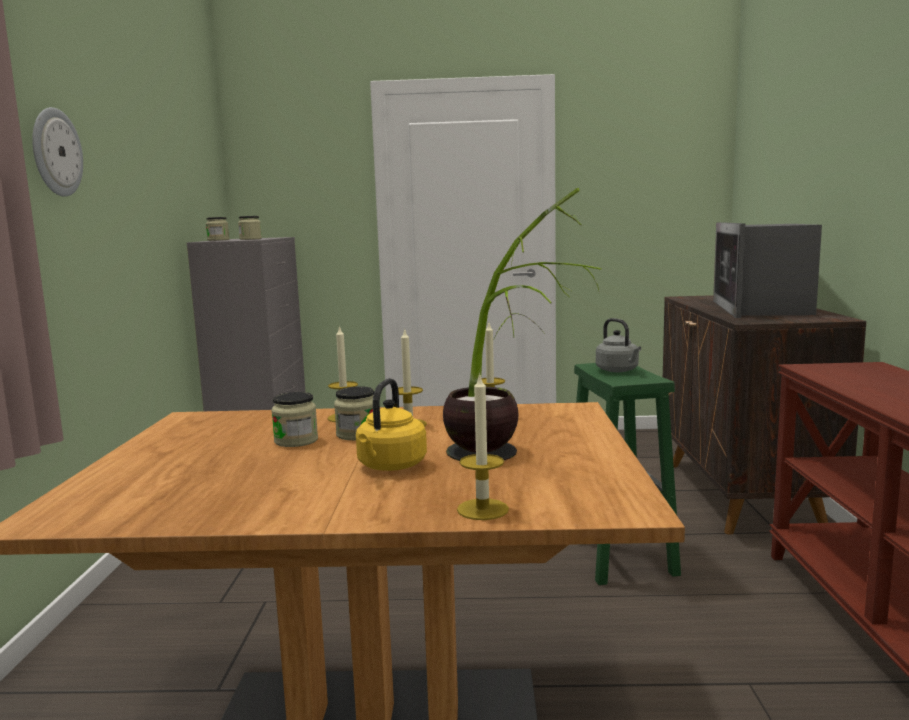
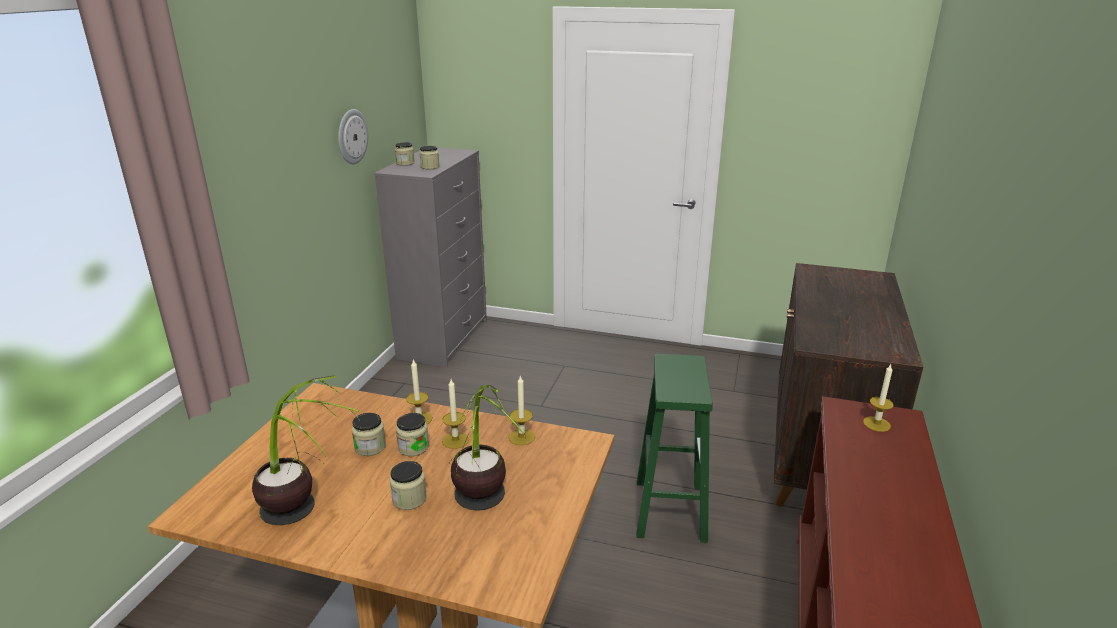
camera: 15 degrees right, 15 degrees up
wall clock [32,107,83,197] -> wall clock moved to [338,109,368,164]
yellow kettle [356,378,427,471] -> jar [390,461,427,510]
candle [457,373,509,520] -> candle moved to [863,364,894,432]
grey kettle [596,318,641,372] -> none
microwave [713,222,822,318] -> none
none -> potted plant [252,375,360,526]

